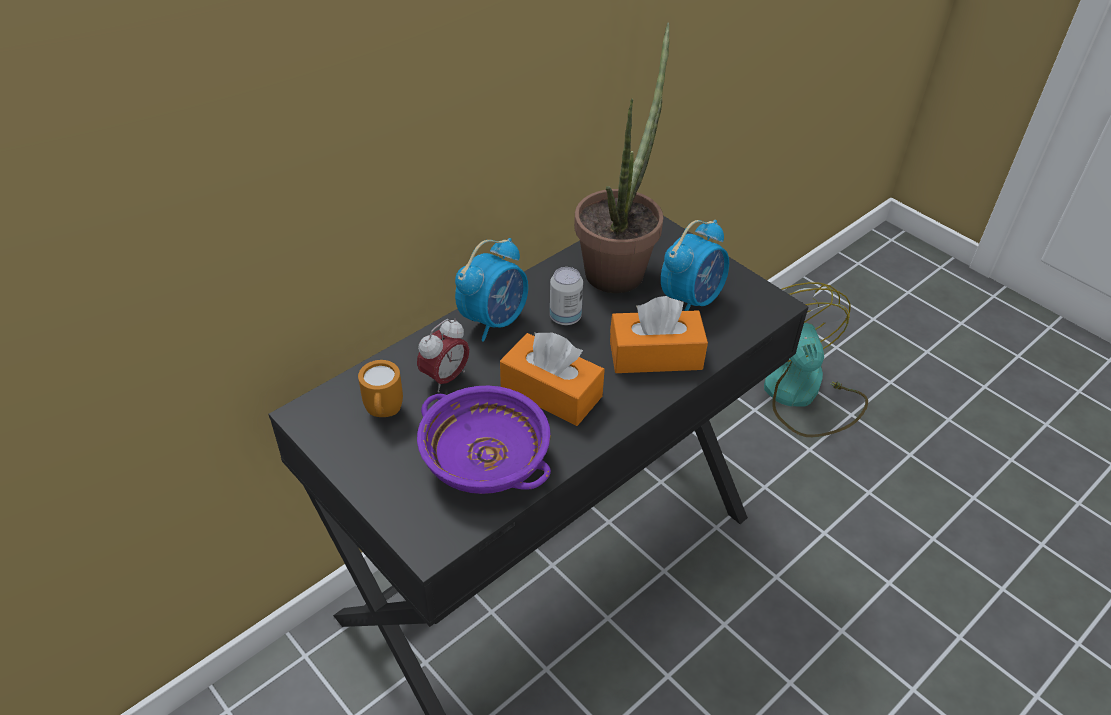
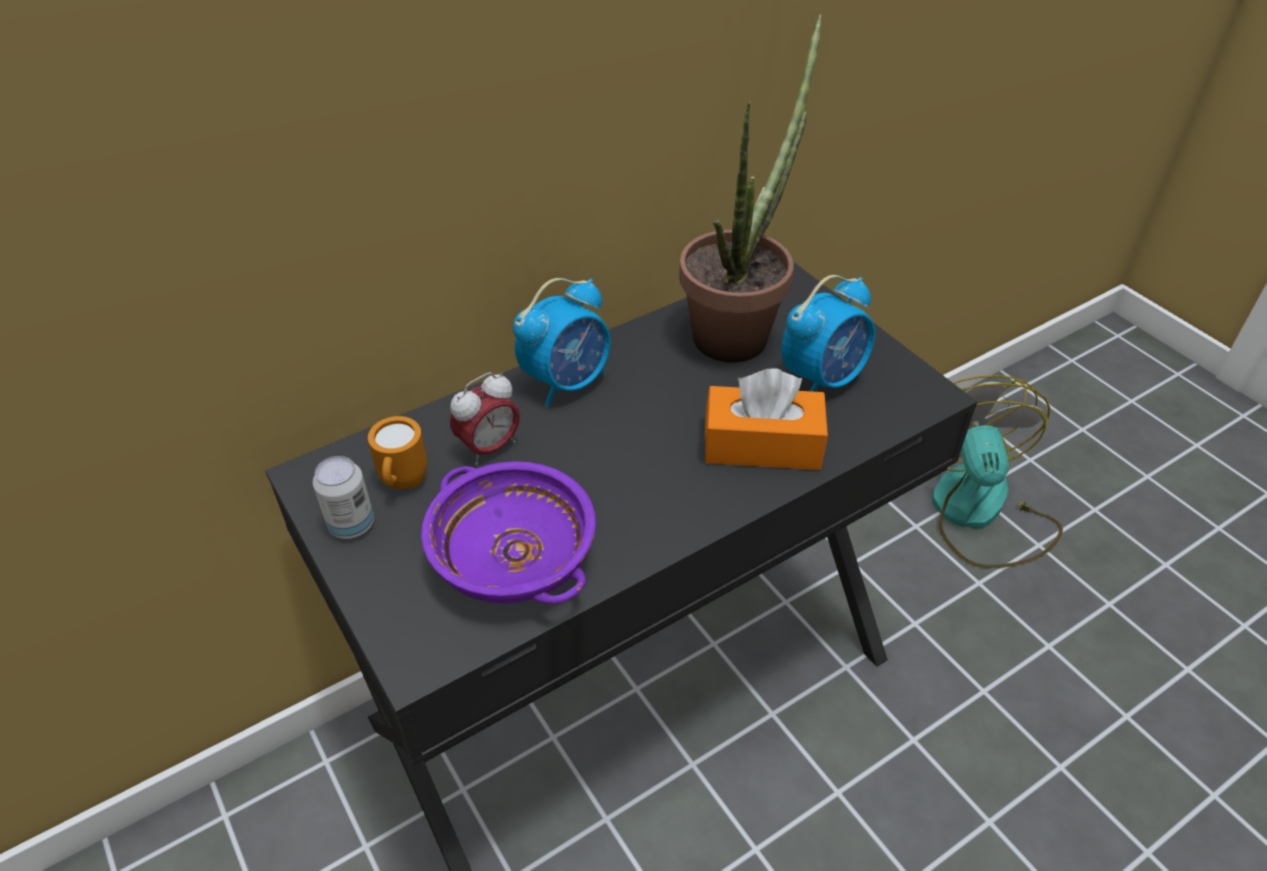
camera: 10 degrees right, 0 degrees up
orange tissue box [500,332,605,426] -> none
can [550,267,583,325] -> can moved to [313,456,374,539]

